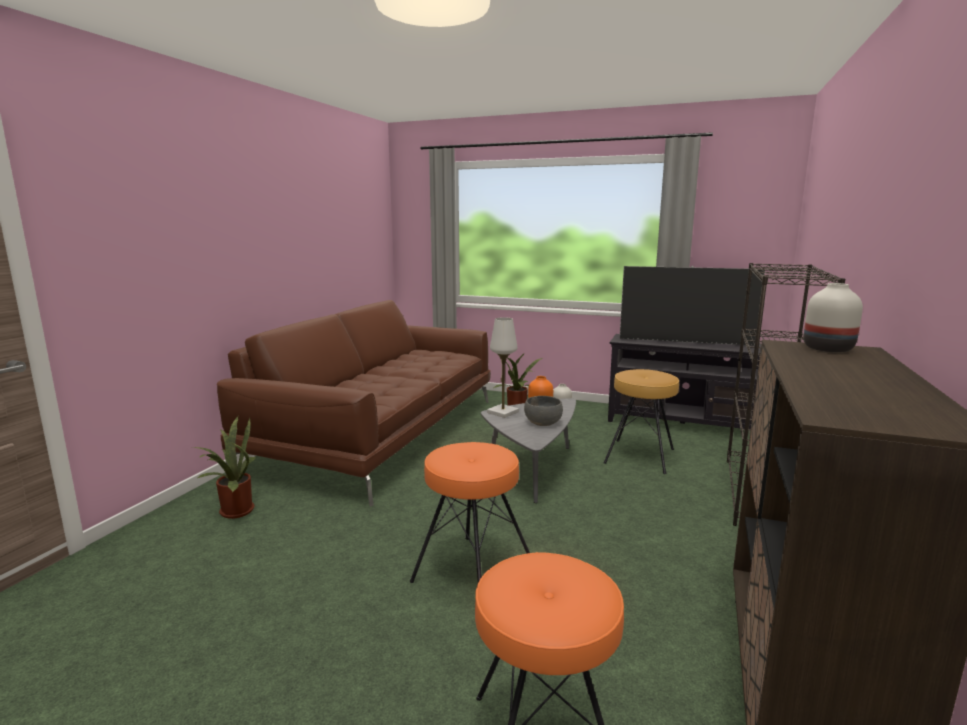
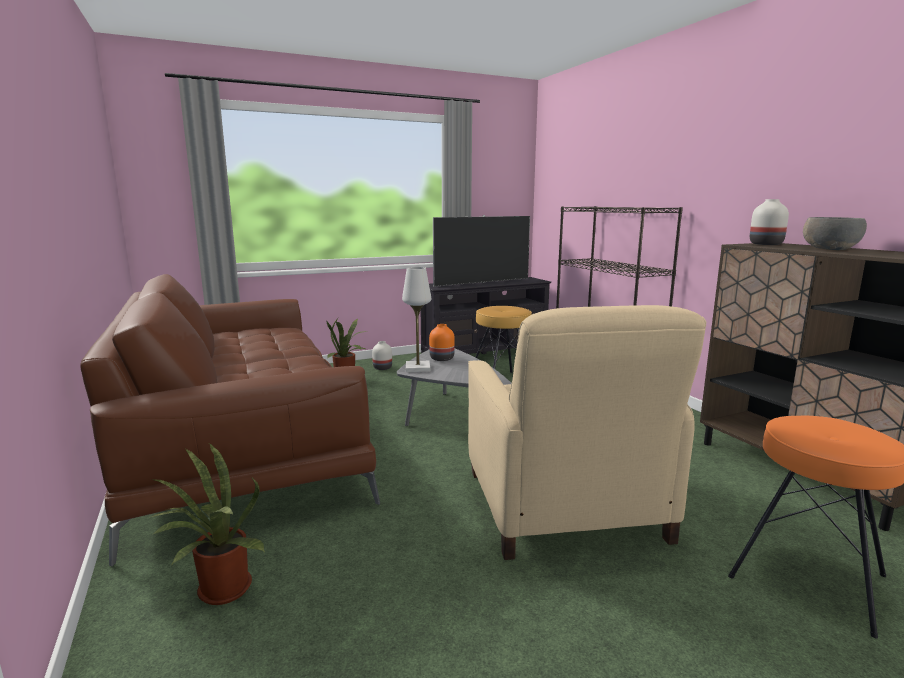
camera: 45 degrees left, 0 degrees up
orange stool [410,442,530,583] -> beige armchair [468,305,706,560]
grey bowl [524,396,563,426] -> grey bowl moved to [803,217,867,250]

